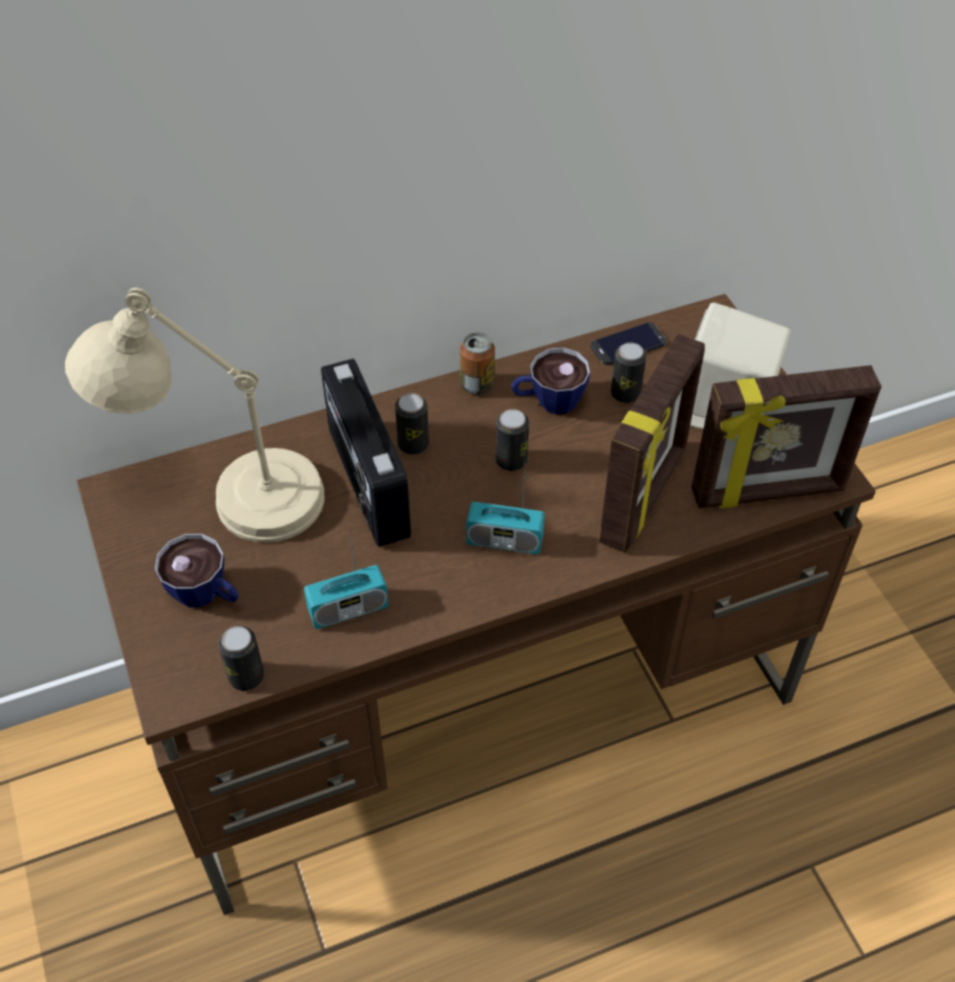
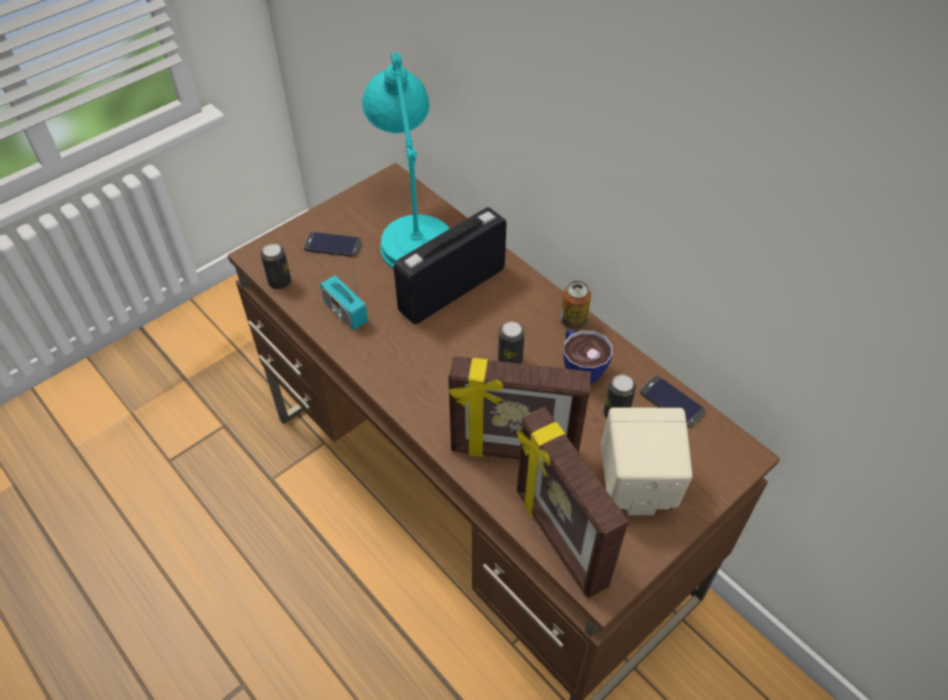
camera: 70 degrees right, 0 degrees up
beige table lamp [65,288,325,543] -> turquoise table lamp [362,52,449,269]
cup [155,534,238,607] -> phone [304,232,362,257]
can [395,393,429,455] -> none
radio [466,460,545,554] -> none

